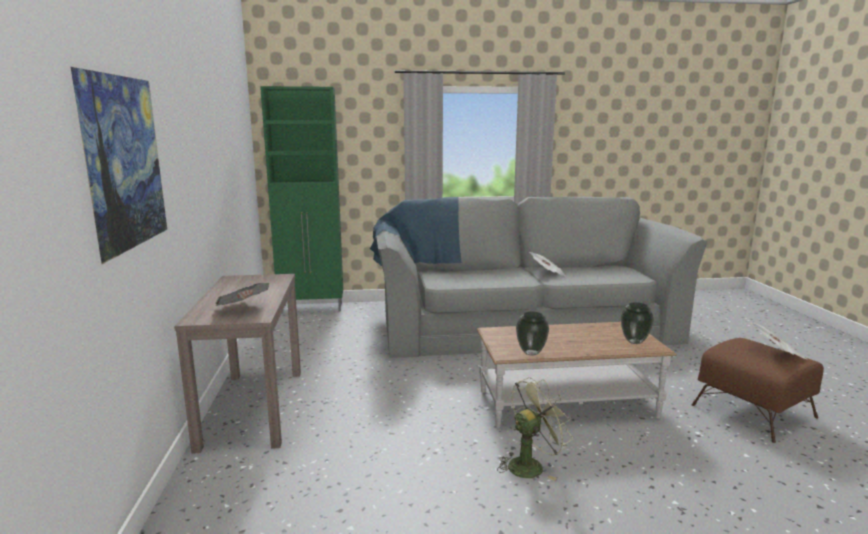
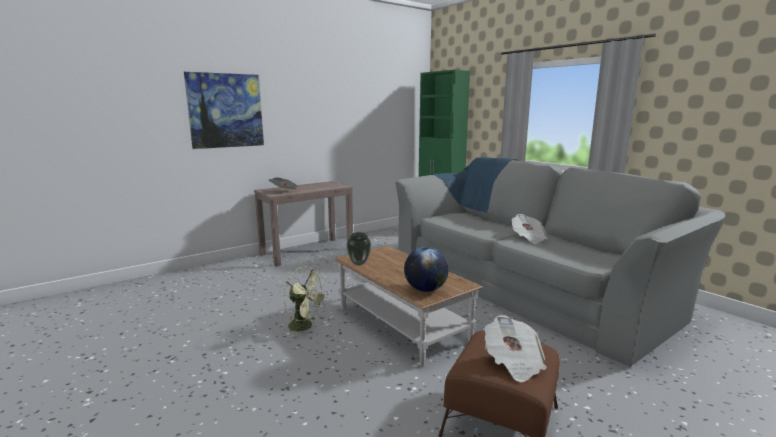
camera: 60 degrees right, 0 degrees up
vase [621,302,654,344] -> globe [404,247,449,292]

